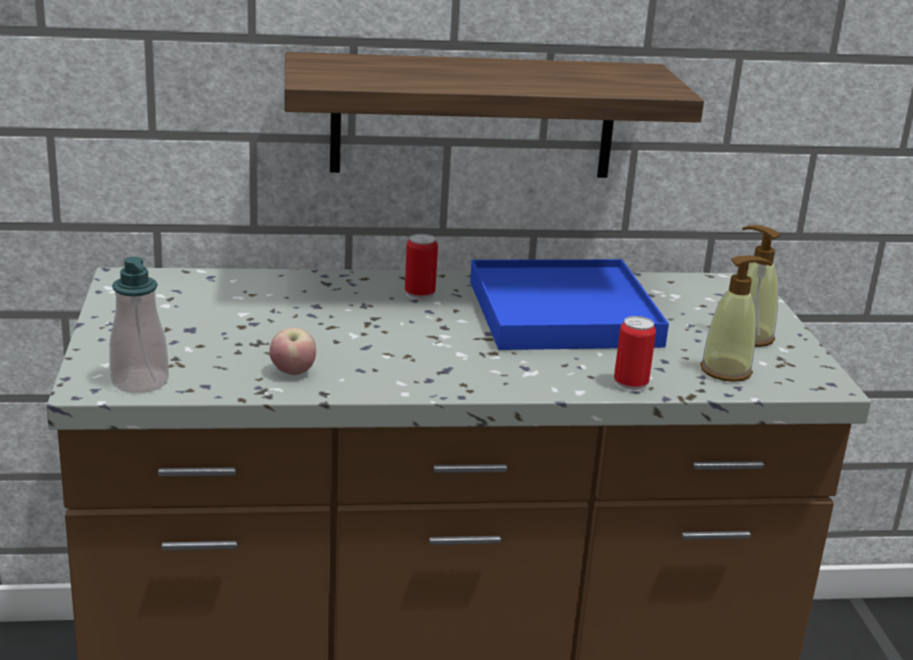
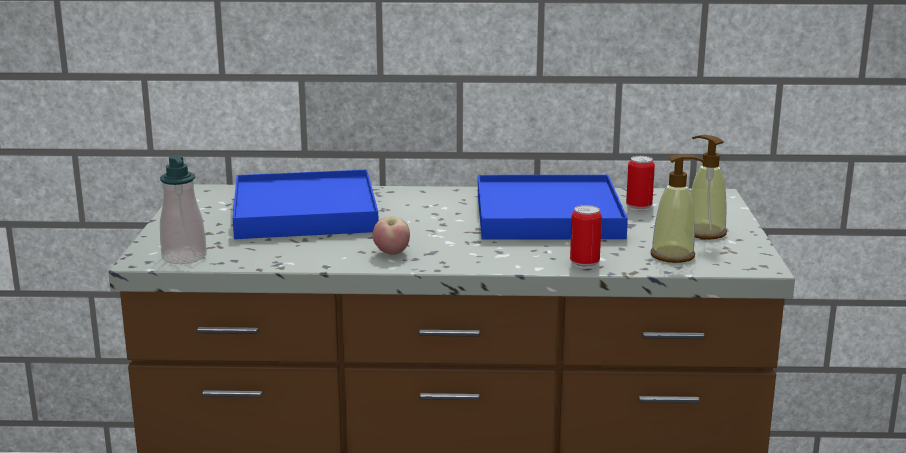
camera: 10 degrees right, 5 degrees down
apple [269,328,316,375] -> apple moved to [372,216,410,255]
shelf [284,52,704,178] -> none
can [405,234,438,300] -> can moved to [626,156,655,211]
none -> blue tray [233,170,378,239]

